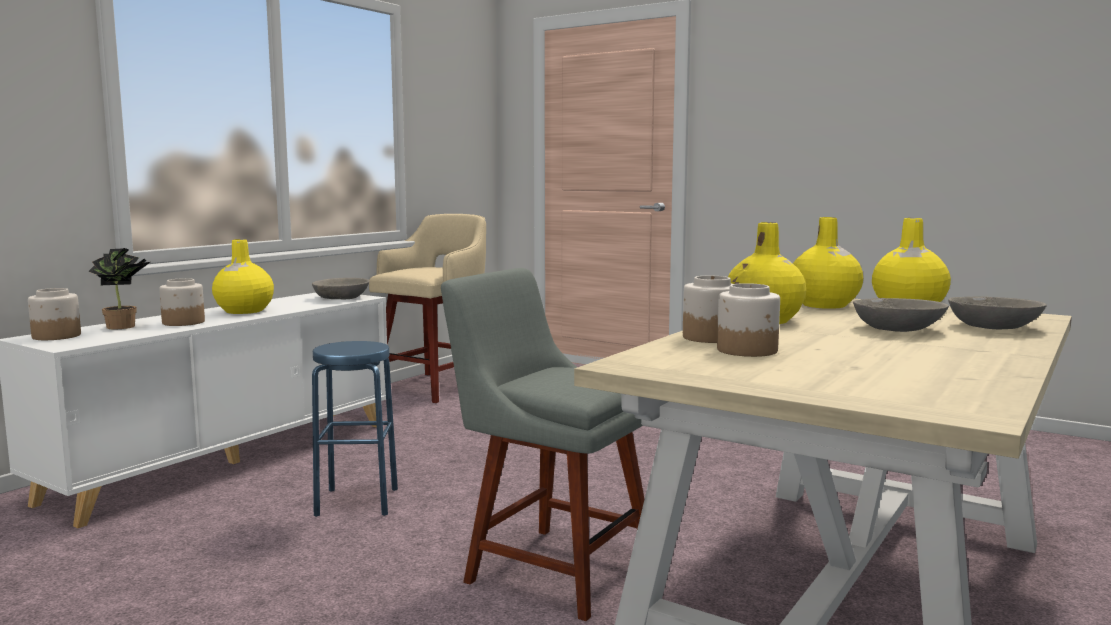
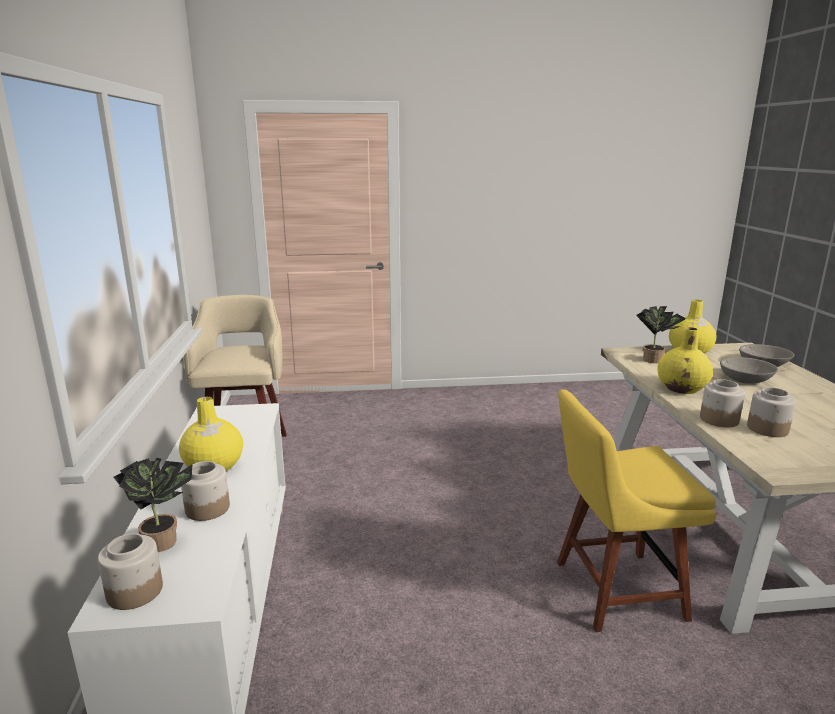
camera: 40 degrees left, 10 degrees up
grey bowl [312,278,370,299] -> none
blue stool [312,341,398,517] -> none
grey chair [441,268,644,621] -> yellow chair [557,389,716,632]
yellow vase [793,217,863,309] -> potted plant [636,306,686,363]

